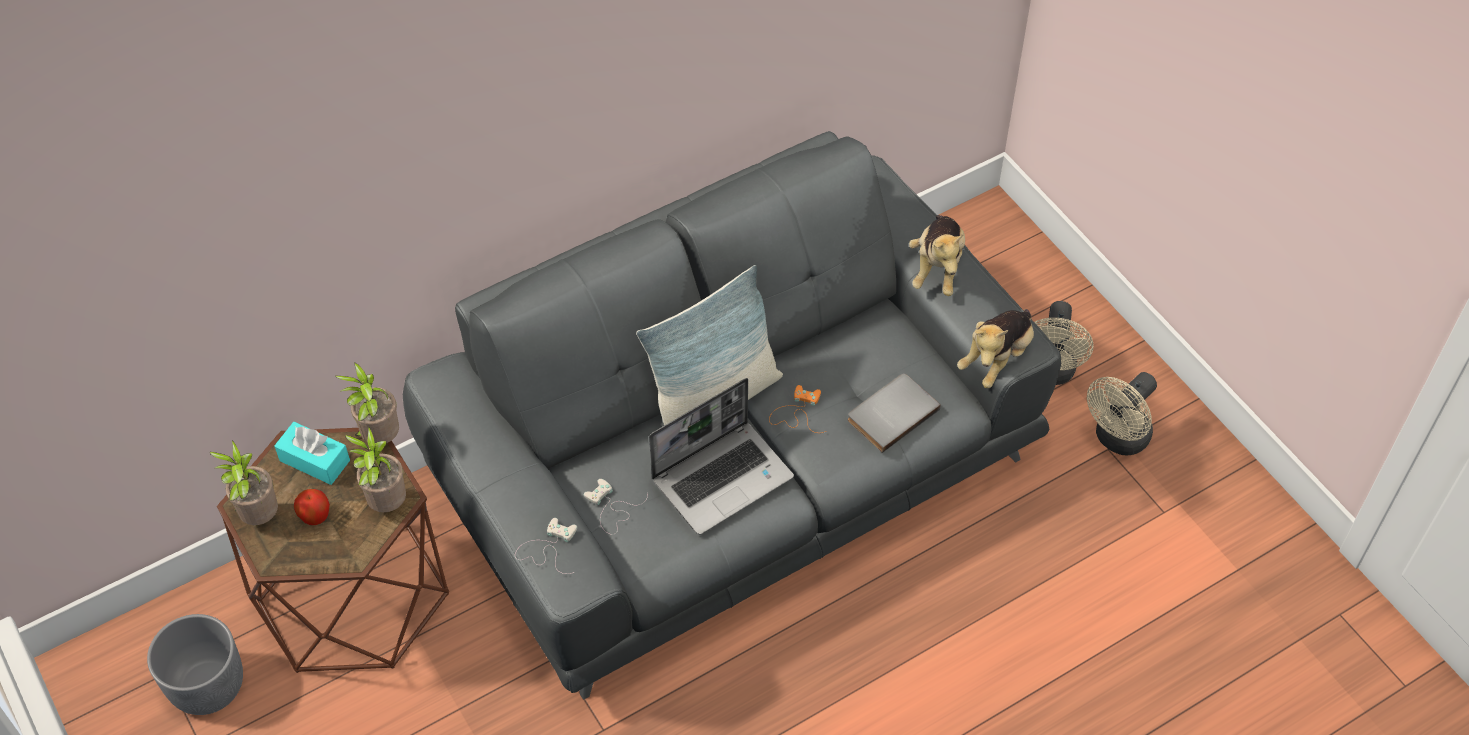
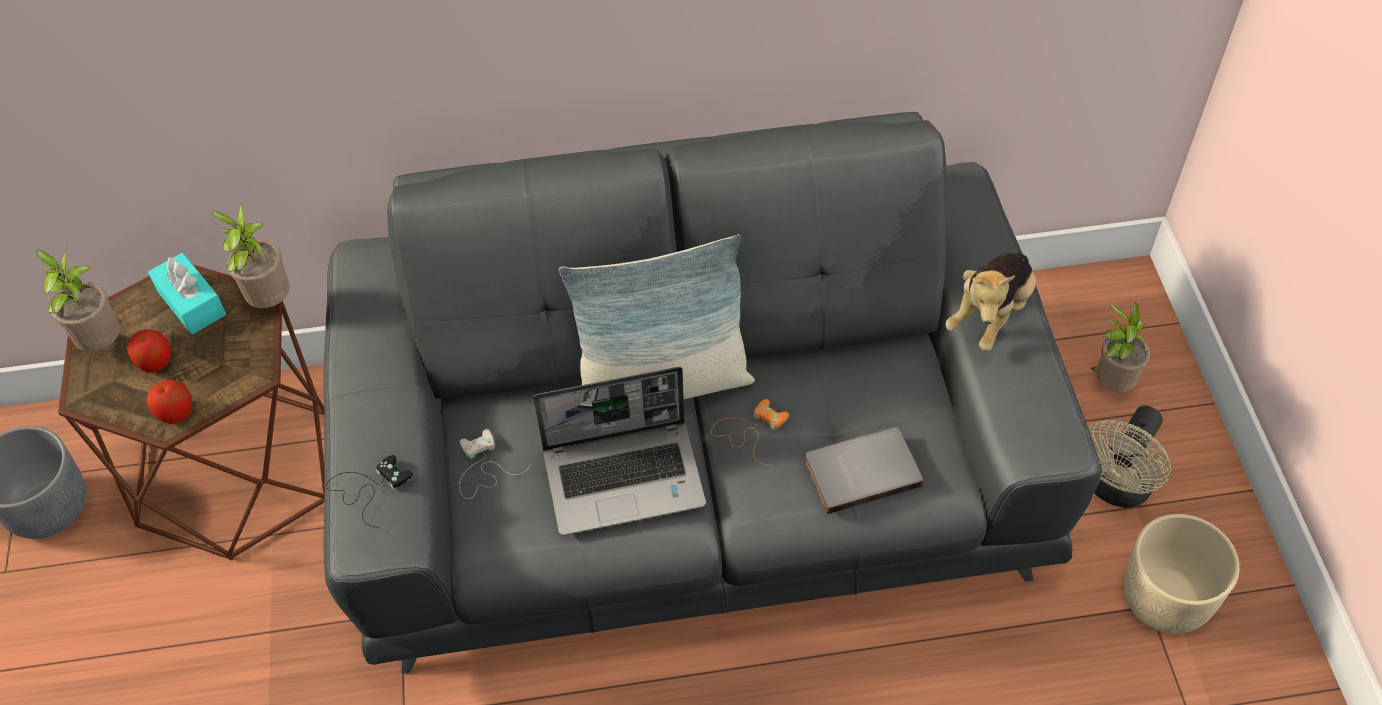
camera: 25 degrees right, 0 degrees up
potted plant [345,426,406,512] -> potted plant moved to [1091,302,1150,392]
white game controller [515,518,577,574] -> black game controller [326,455,413,528]
plush toy [957,309,1034,388] -> none
beige fan [1087,372,1157,456] -> beige planter [1124,514,1239,634]
none -> apple [147,380,192,424]

